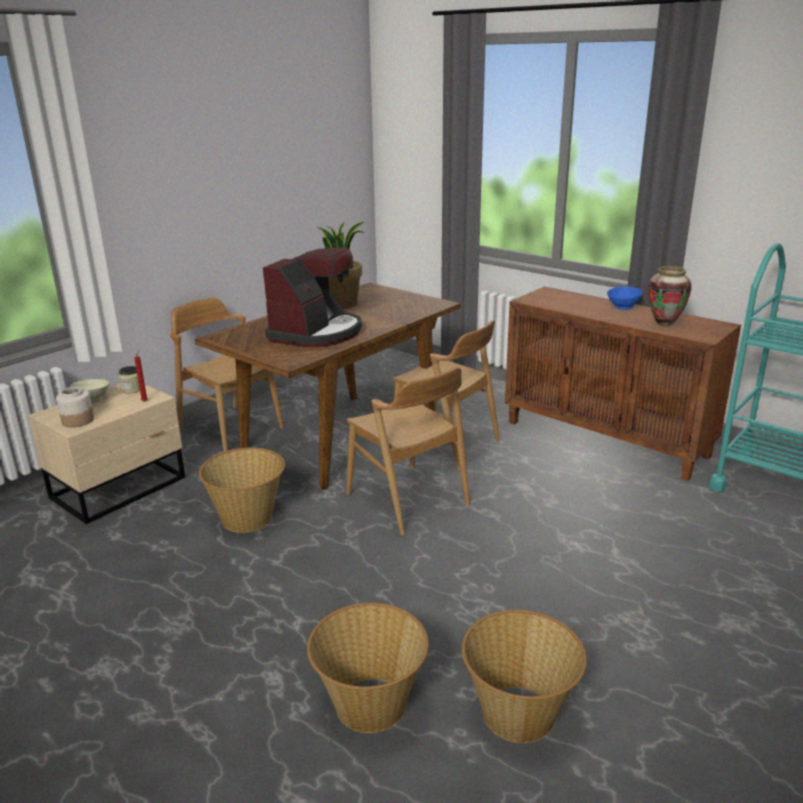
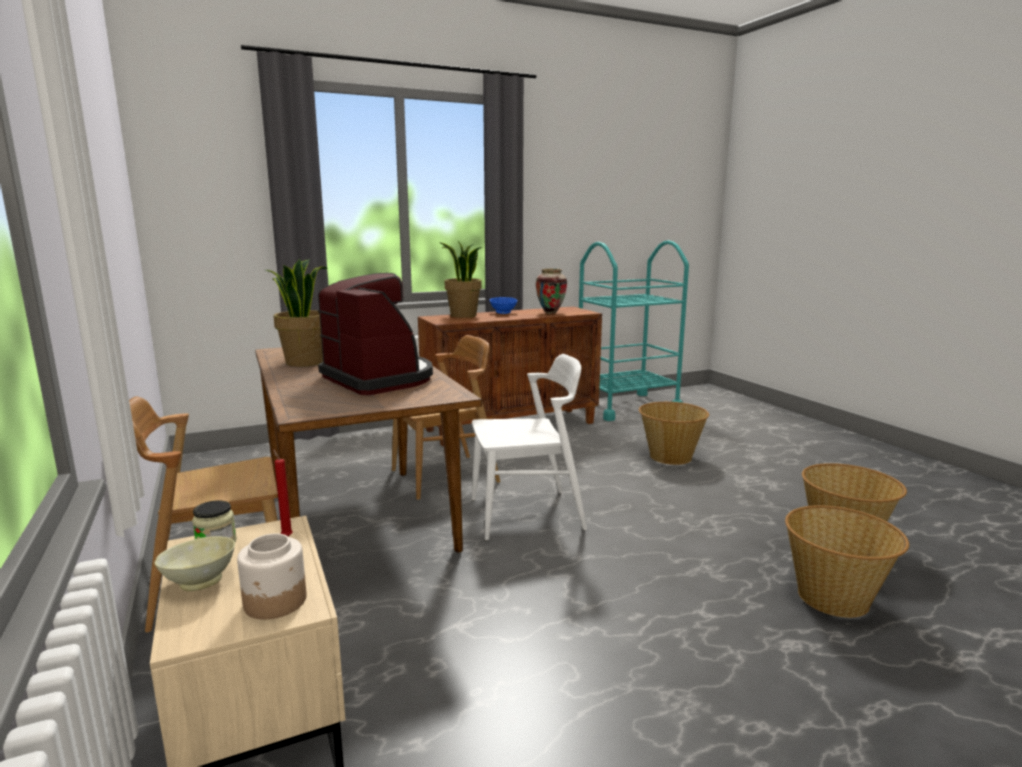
camera: 65 degrees left, 10 degrees down
basket [199,448,285,533] -> basket moved to [639,402,709,465]
brown chair [347,367,470,535] -> white chair [472,354,587,541]
none -> potted plant [439,241,482,318]

